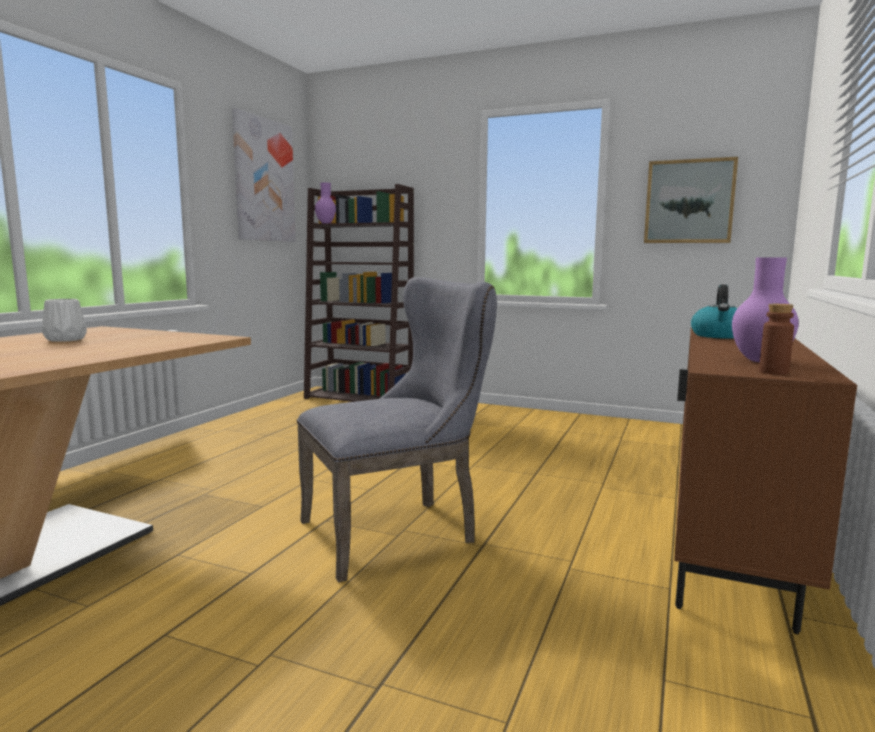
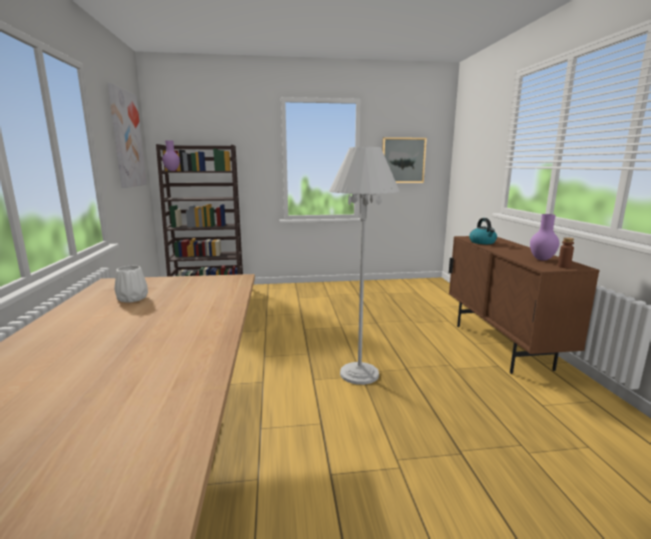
camera: 30 degrees left, 5 degrees up
grey chair [296,277,497,582] -> white floor lamp [329,147,400,385]

